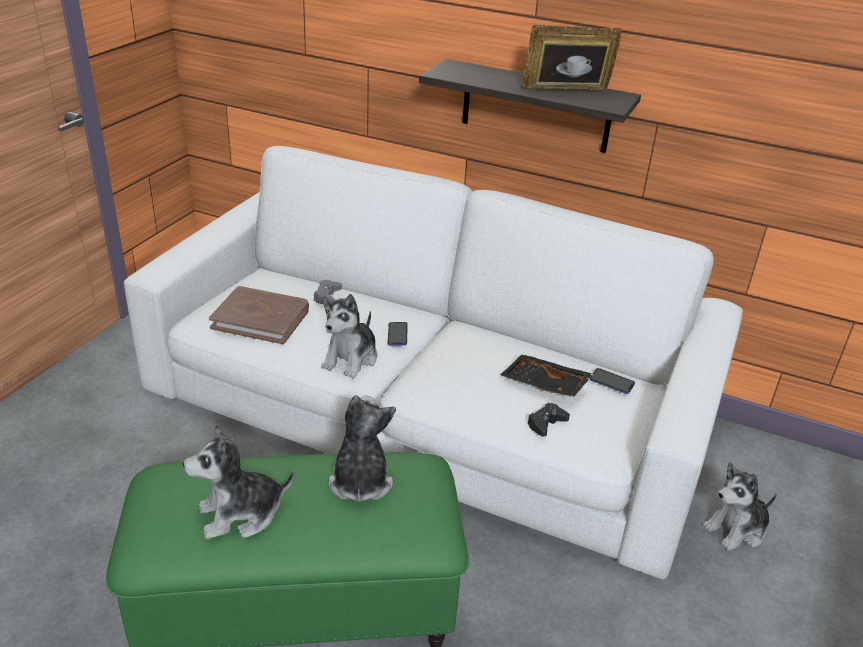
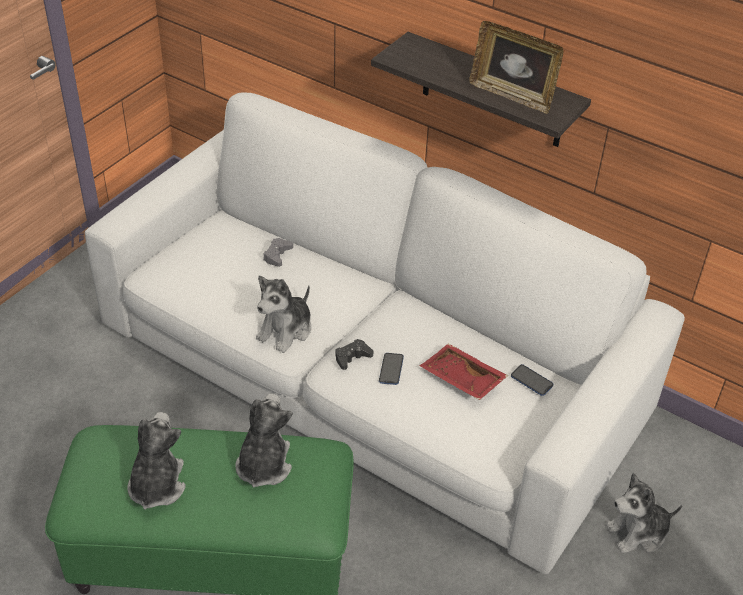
camera: 10 degrees right, 10 degrees up
plush toy [183,424,294,539] -> plush toy turned 105 degrees clockwise [128,412,186,509]
brown book [209,286,309,344] -> none
phone [388,322,408,346] -> phone moved to [379,353,404,385]
black tray [500,354,593,397] -> red tray [419,344,508,400]
picture frame [521,25,622,91] -> picture frame turned 150 degrees counterclockwise [469,21,563,114]
black game controller [527,403,570,437] -> black game controller moved to [335,339,373,370]

